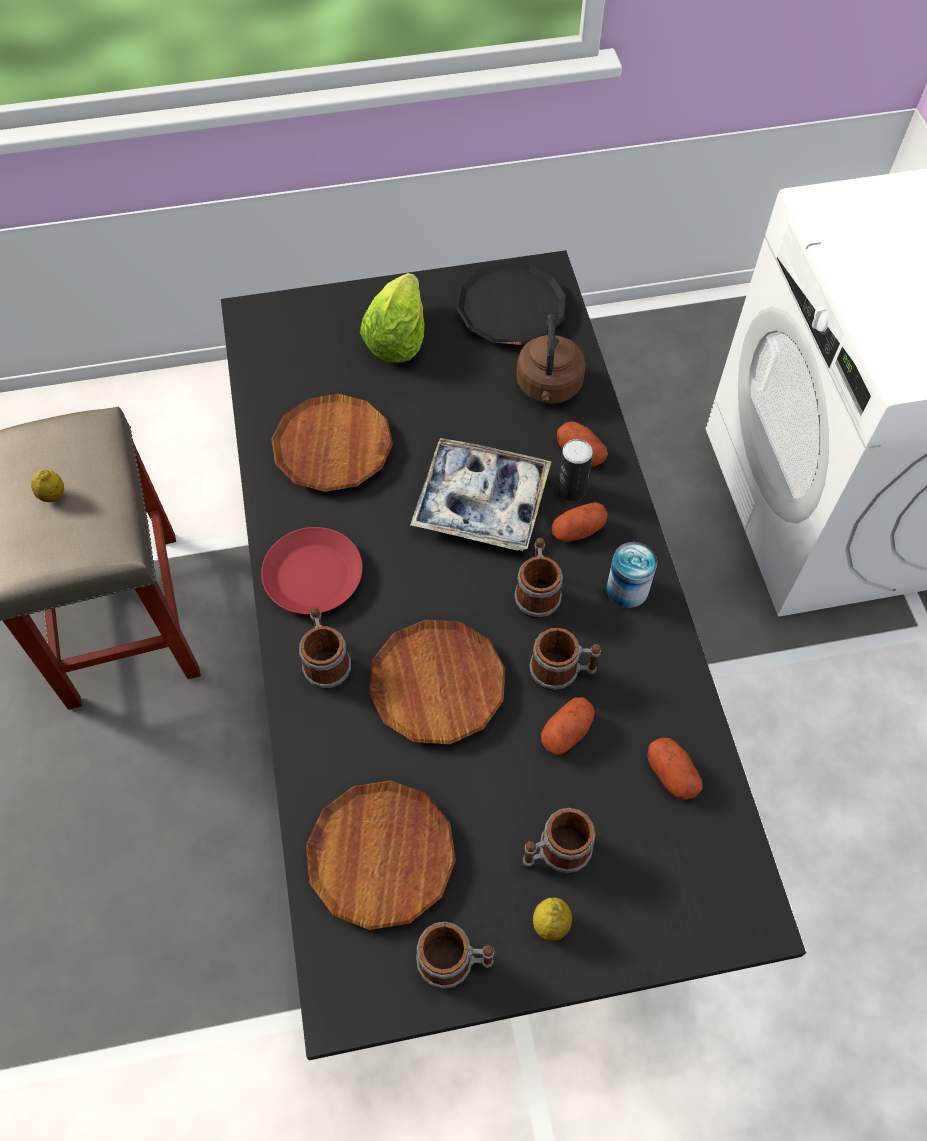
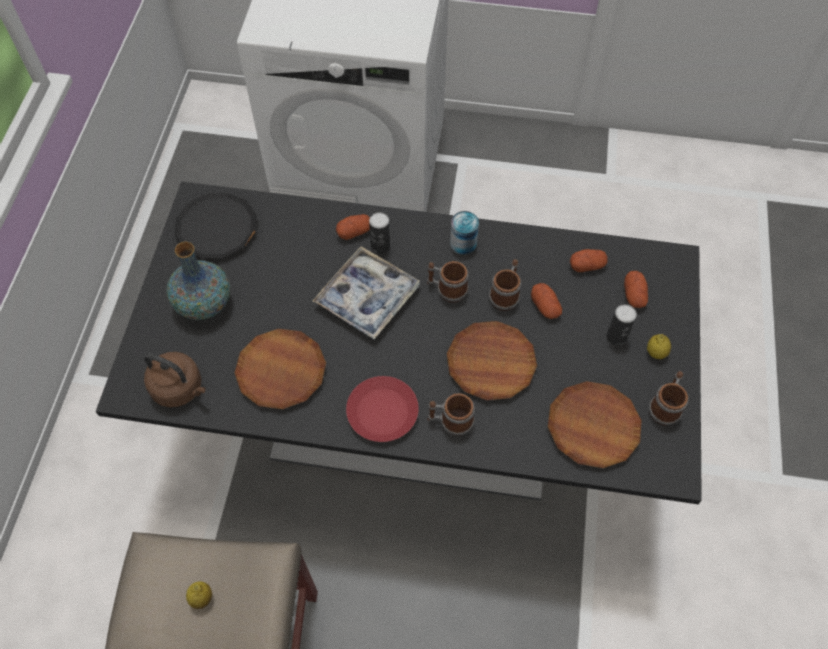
camera: 70 degrees left, 0 degrees up
lettuce [360,273,424,363] -> vase [166,242,230,320]
brown kettle [516,314,586,404] -> brown kettle moved to [144,352,206,407]
mug [521,808,595,873] -> can [606,304,637,346]
potato [551,502,608,542] -> potato moved to [624,271,648,308]

